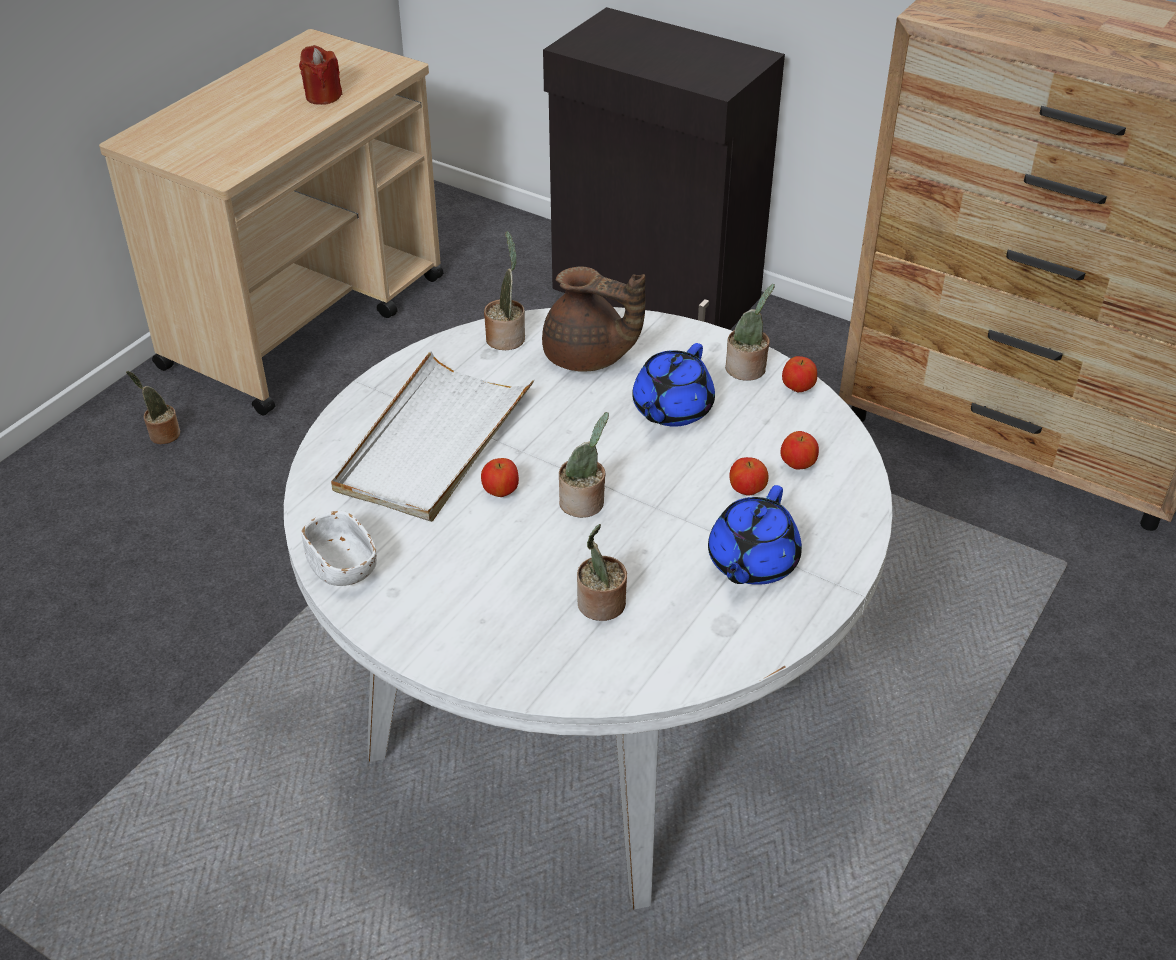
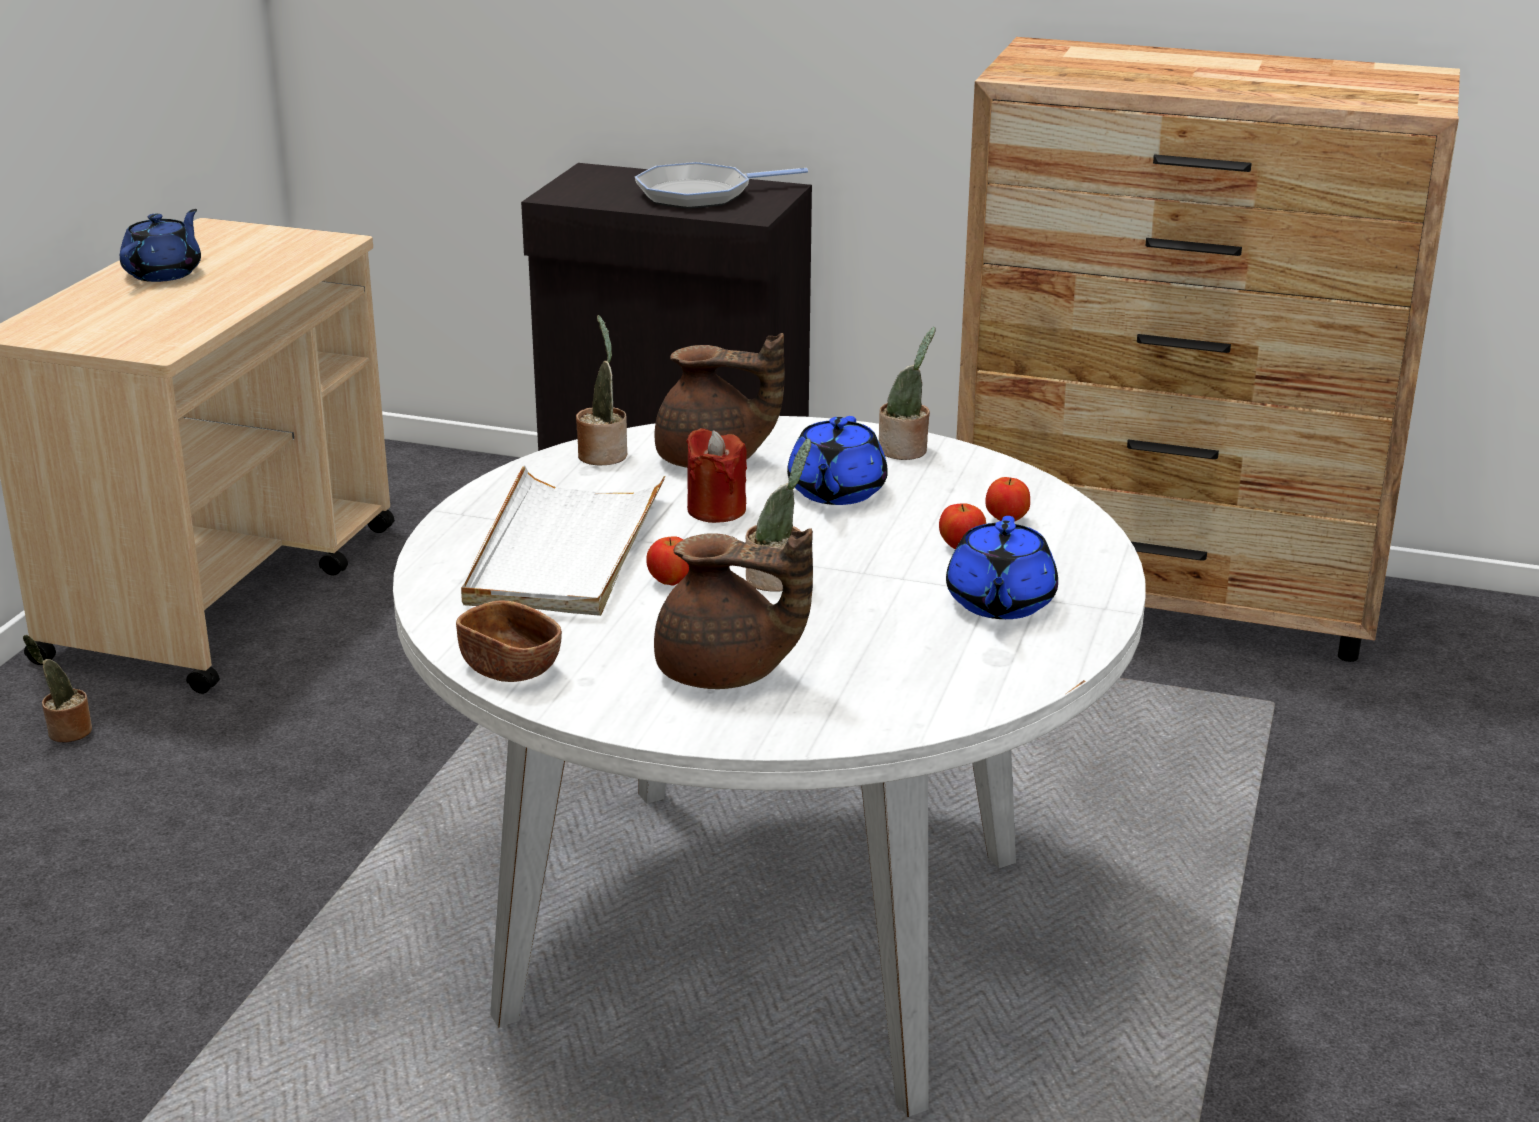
camera: 15 degrees left, 15 degrees down
red candle [299,45,342,105] -> red candle moved to [686,428,747,523]
white bowl [301,511,377,586] -> brown bowl [456,601,562,682]
potted plant [577,524,627,621] -> none
apple [782,356,817,392] -> none
none -> blue teapot [120,209,201,282]
none -> frying pan [635,162,808,209]
none -> brown teapot [654,528,813,689]

